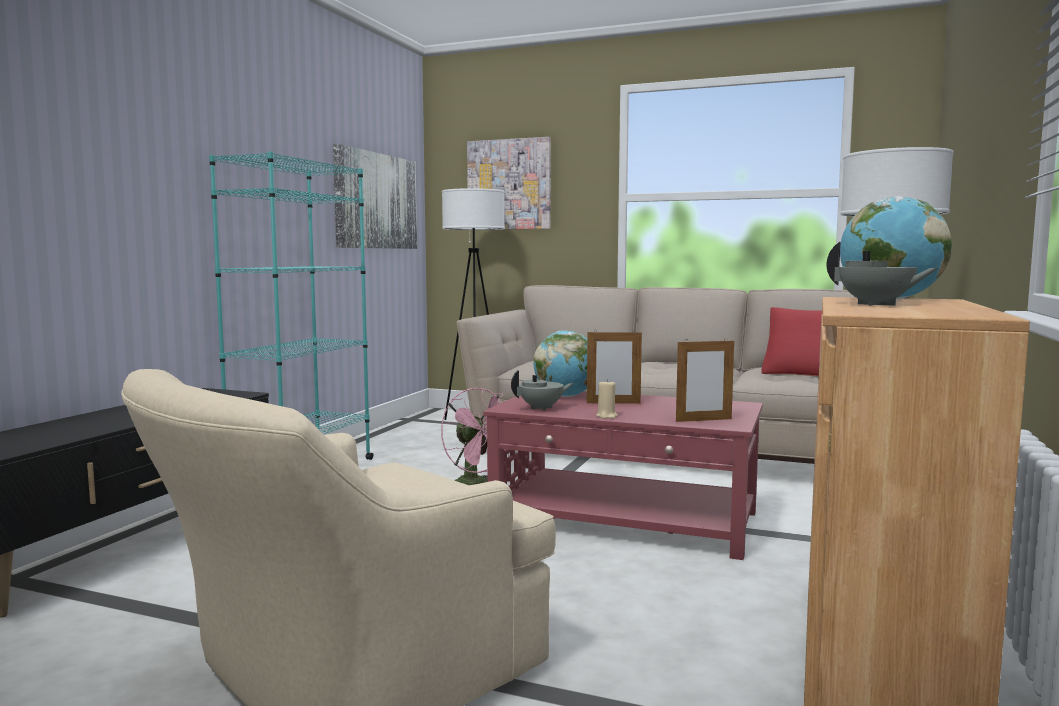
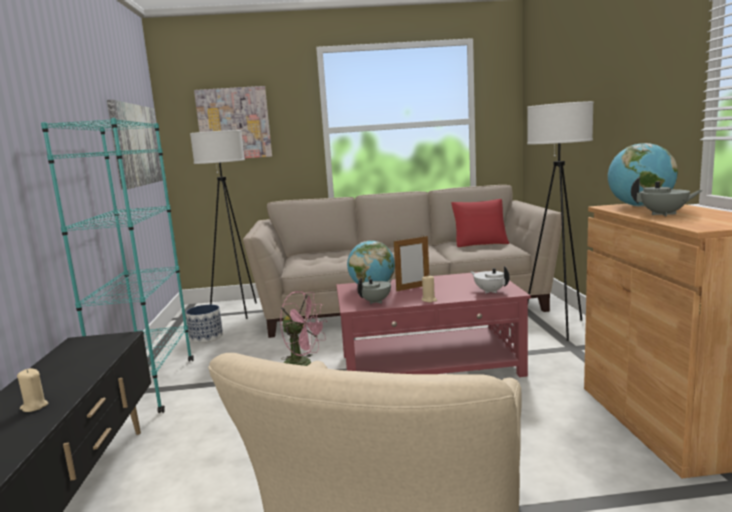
camera: 25 degrees left, 5 degrees up
picture frame [676,338,734,422] -> white teapot [470,266,510,293]
none -> beige candle [17,368,48,412]
none -> planter [186,305,223,343]

